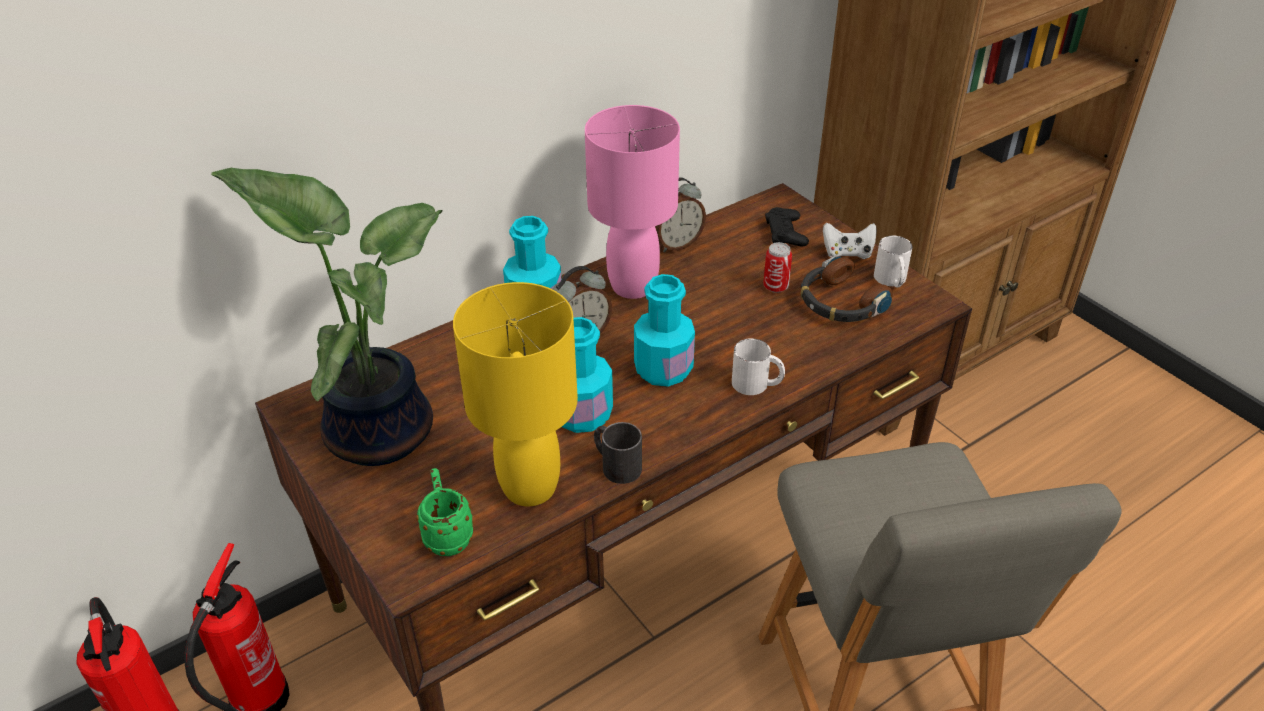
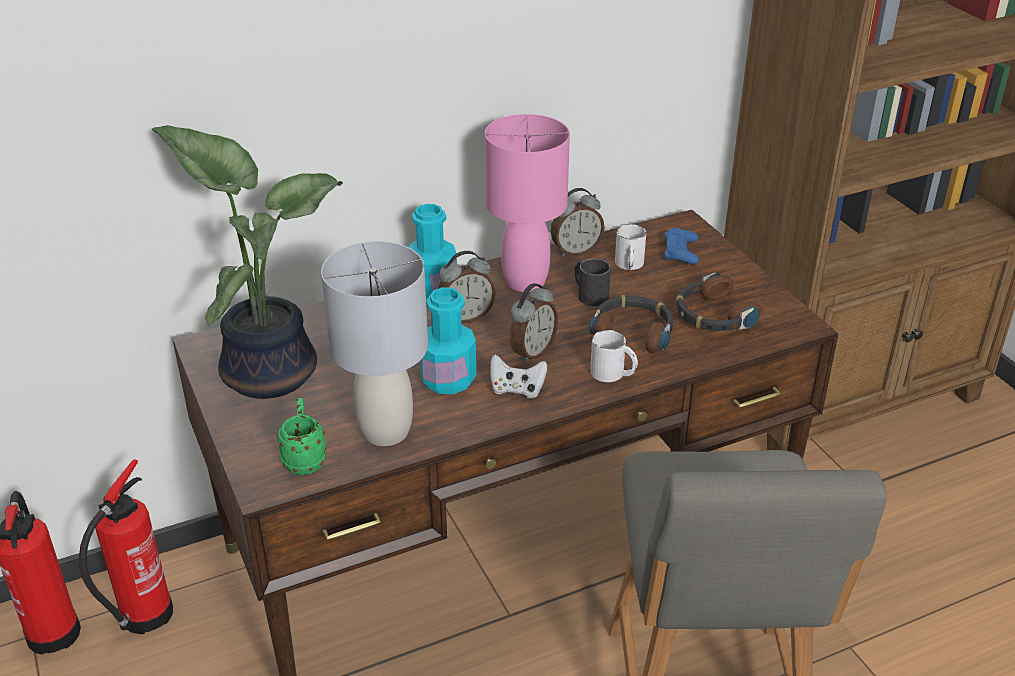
camera: 10 degrees right, 5 degrees down
yellow table lamp [453,282,578,506] -> grey table lamp [321,241,428,446]
black mug [594,422,642,484] -> black mug moved to [574,259,611,306]
turquoise bottle [634,274,695,387] -> alarm clock [510,283,558,363]
can [763,242,792,293] -> none
black game controller [765,207,809,246] -> blue game controller [664,228,699,265]
white game controller [823,223,877,259] -> white game controller moved to [490,355,547,399]
white mug [874,235,912,288] -> white mug moved to [615,224,646,270]
none -> headphones [589,295,673,353]

